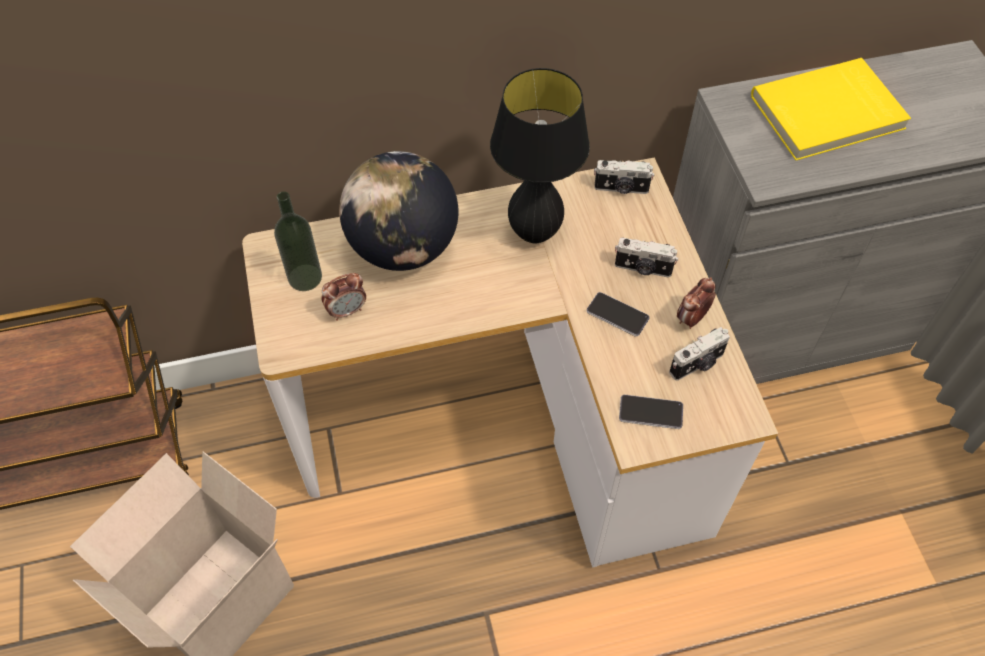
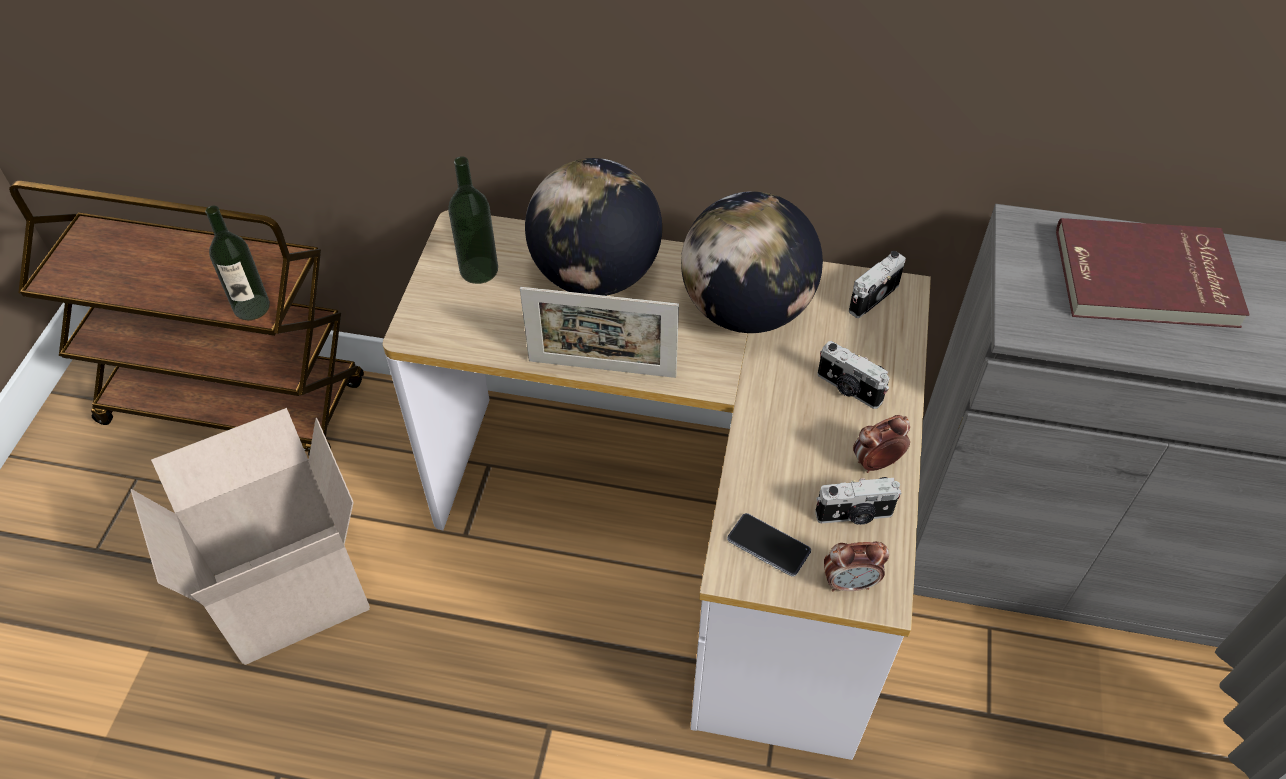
camera: 25 degrees right, 5 degrees down
alarm clock [321,273,366,321] -> alarm clock moved to [824,541,889,592]
black table lamp [490,68,590,243] -> globe [681,191,823,333]
phone [586,292,650,337] -> none
camera [594,160,654,194] -> camera turned 105 degrees clockwise [849,251,906,318]
yellow book [751,58,911,160] -> red book [1056,218,1250,328]
none -> bottle [205,206,270,320]
none -> picture frame [520,287,679,378]

